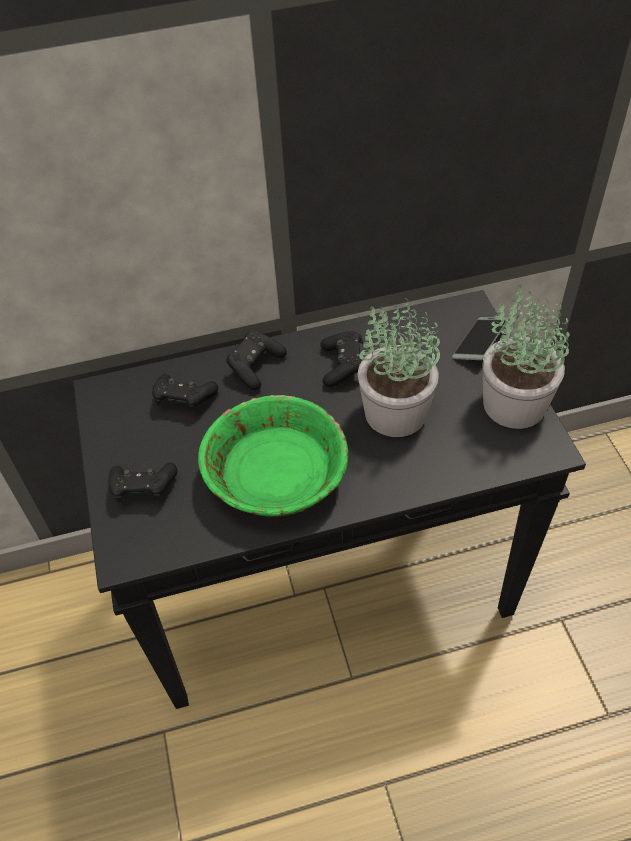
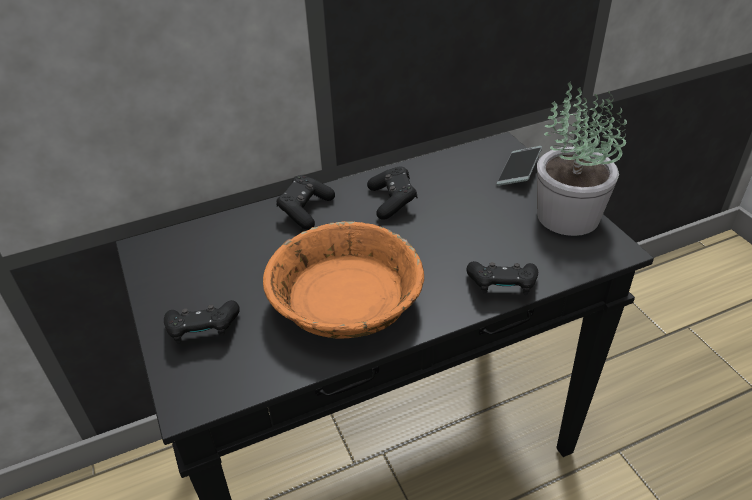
camera: 10 degrees left, 10 degrees down
black game controller [152,374,218,411] -> black game controller moved to [466,261,538,295]
green bowl [198,395,348,517] -> orange bowl [263,221,424,338]
potted plant [358,298,440,437] -> none

